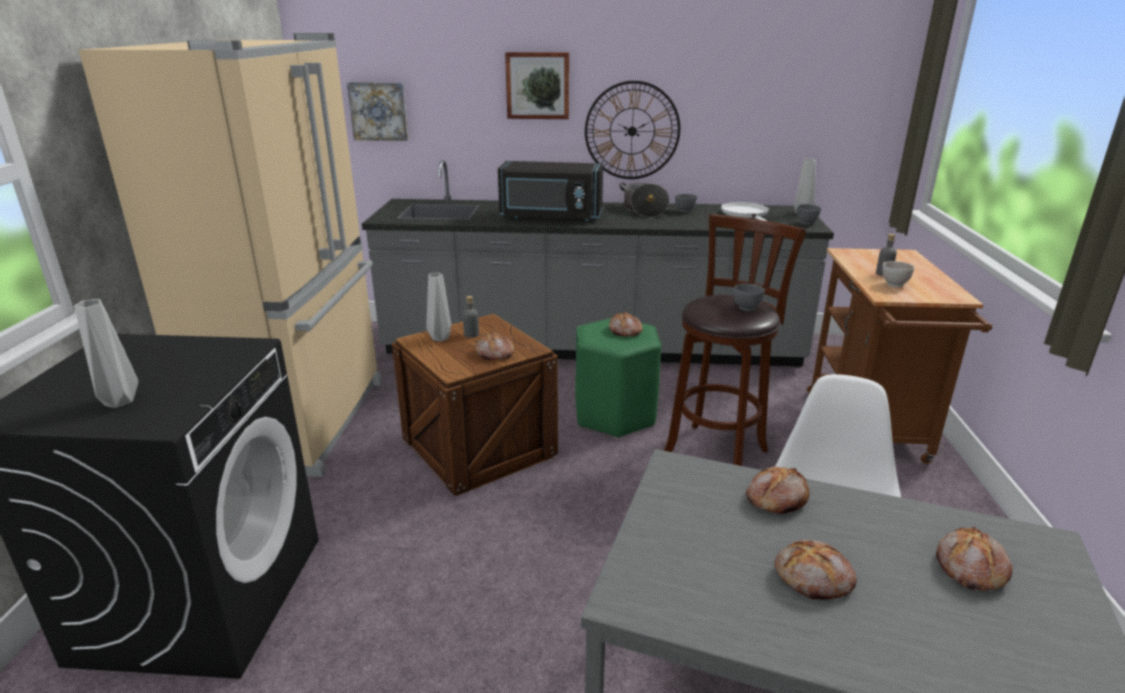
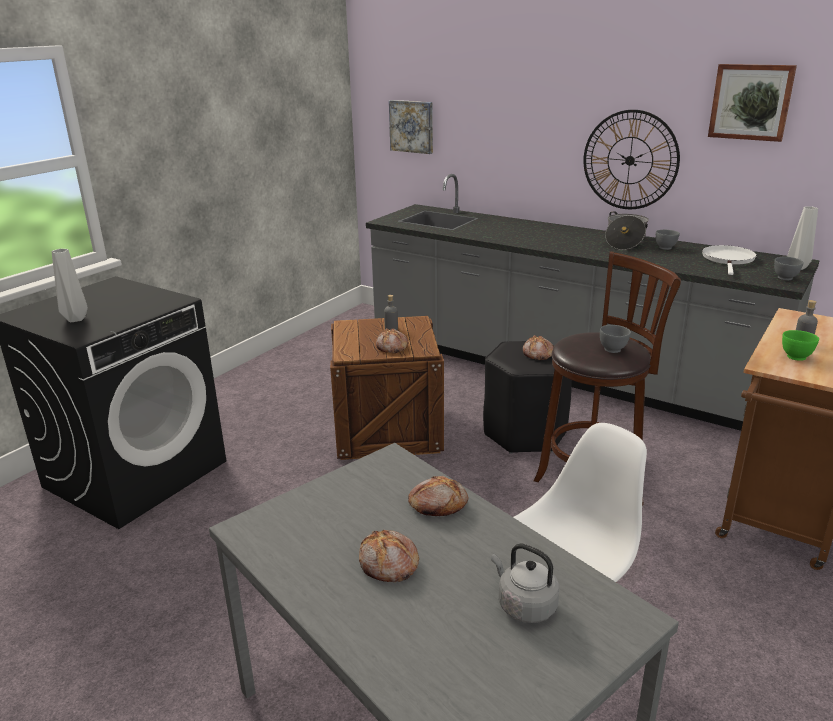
camera: 30 degrees right, 0 degrees up
beige fridge [79,33,382,477] -> none
grey vase [426,273,451,342] -> none
black microwave [498,161,603,221] -> none
picture [505,52,569,119] -> picture moved to [708,64,797,142]
green stool [575,318,661,438] -> black stool [483,341,572,454]
white bowl [882,261,915,287] -> green bowl [782,330,819,361]
bread [936,526,1013,591] -> grey kettle [491,543,559,623]

